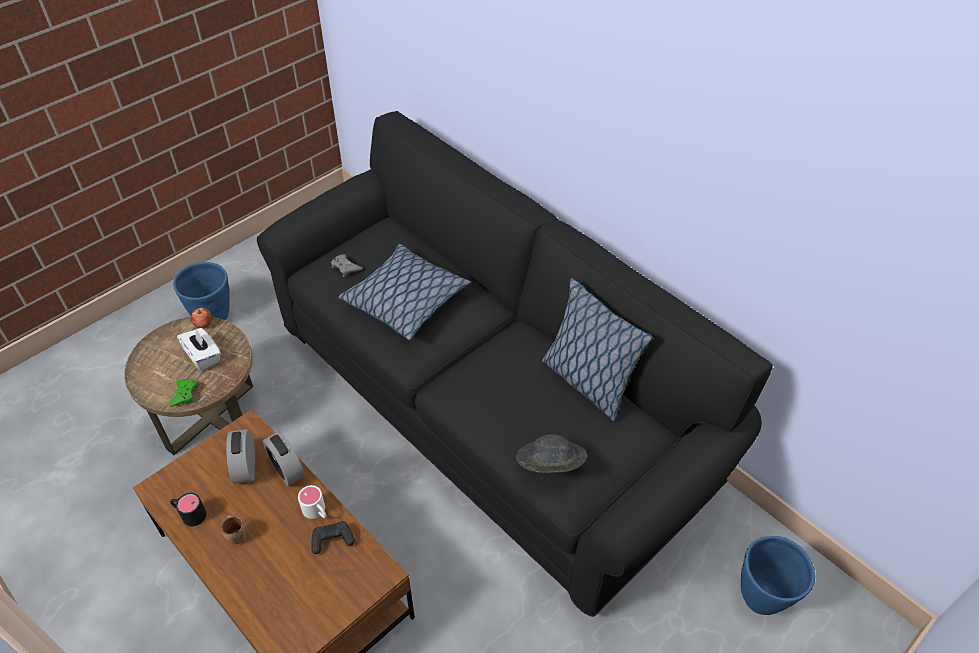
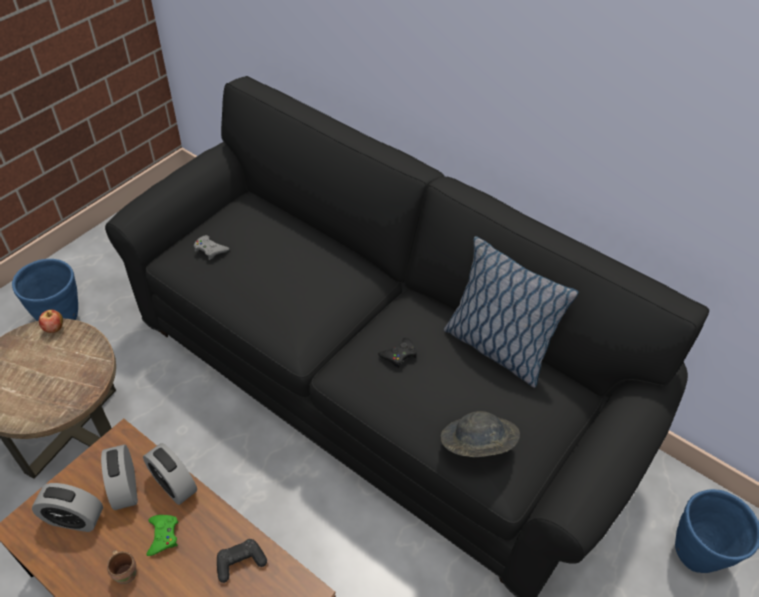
camera: 10 degrees left, 0 degrees up
green game controller [169,379,198,407] -> green game controller moved to [146,515,178,556]
black mug [170,493,206,526] -> none
white tissue box [177,328,221,371] -> none
white mug [298,485,327,519] -> none
pillow [338,244,471,340] -> none
none -> alarm clock [32,483,103,532]
none -> black game controller [378,338,417,368]

